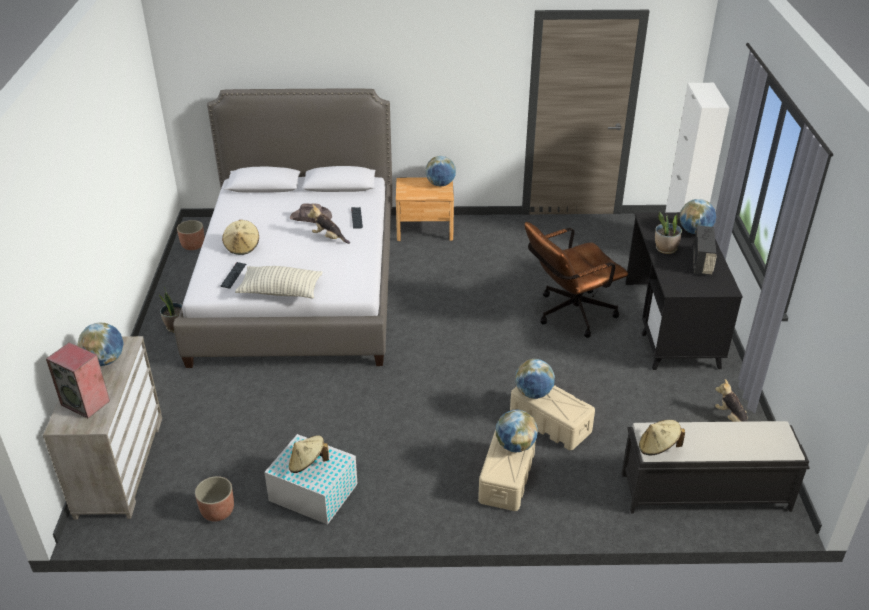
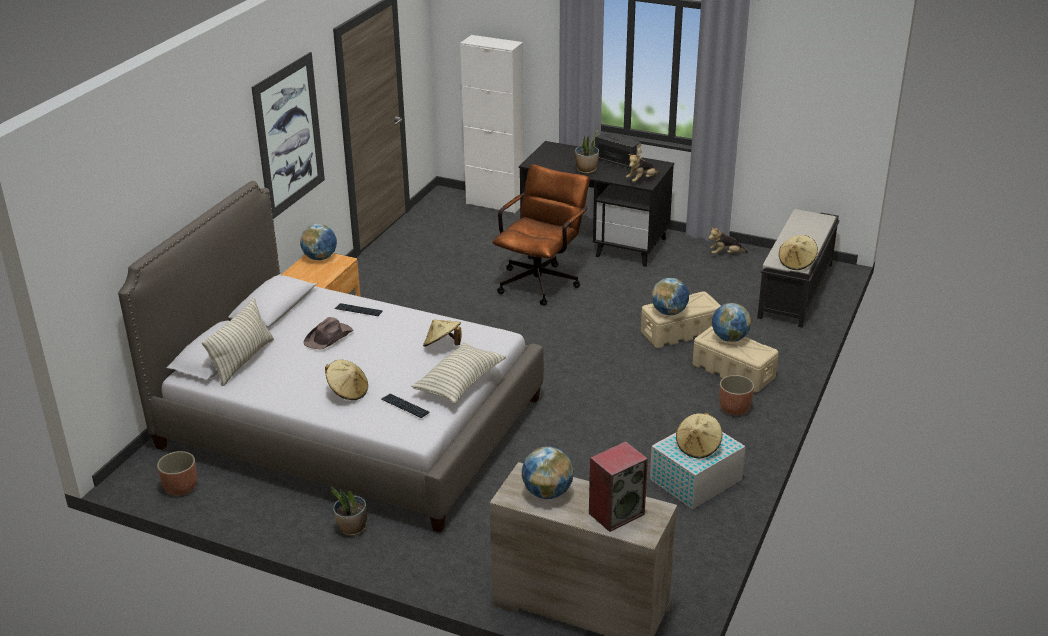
camera: 65 degrees left, 5 degrees down
planter [195,476,234,521] -> planter moved to [719,375,754,415]
plush toy [307,204,350,244] -> plush toy moved to [626,154,660,182]
brown office chair [525,222,628,338] -> brown office chair turned 150 degrees counterclockwise [493,164,590,306]
globe [680,199,716,234] -> none
none -> pillow [202,298,274,386]
none -> picture [251,52,325,219]
none -> beige hat [423,319,462,347]

